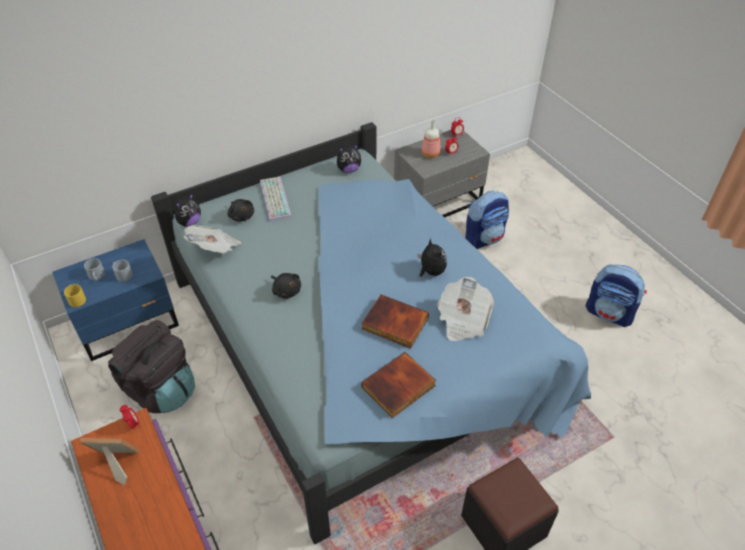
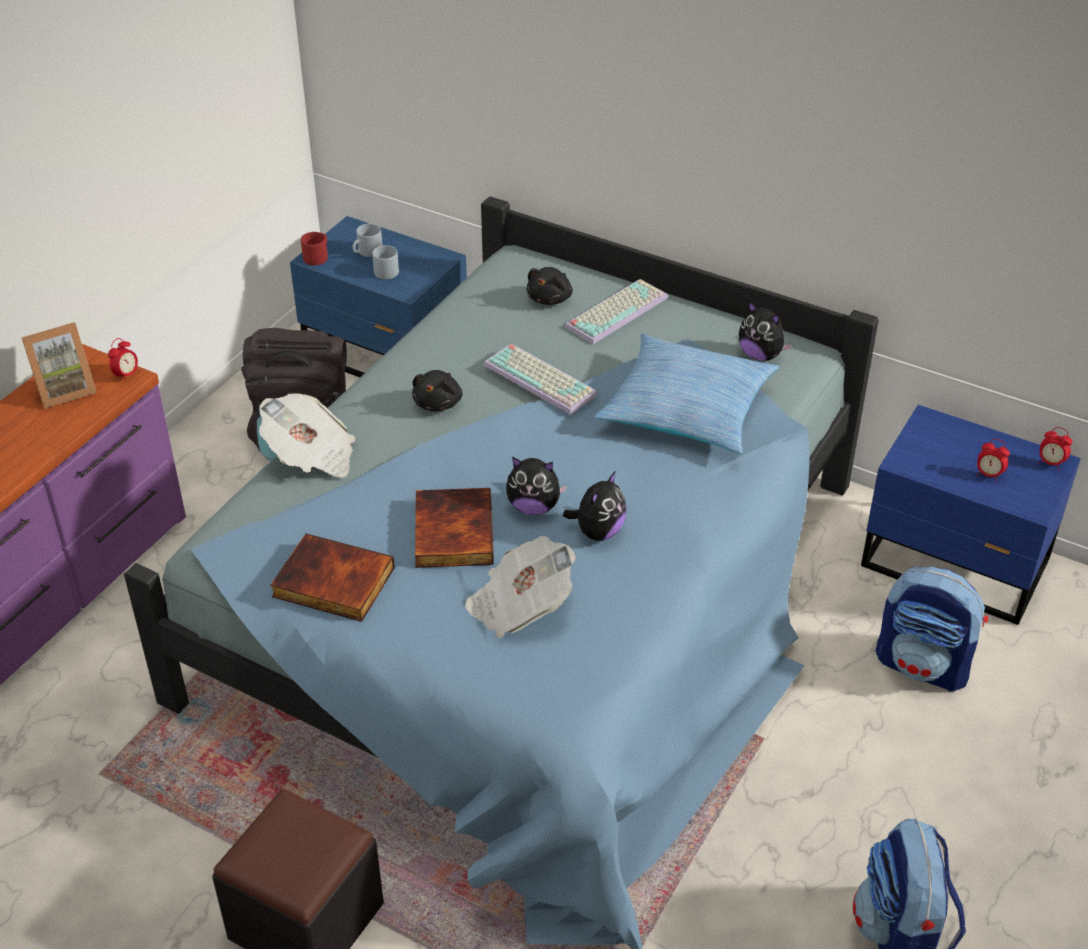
camera: 60 degrees right, 5 degrees down
yellow mug [64,284,86,307] -> red mug [301,232,328,265]
picture frame [80,438,139,485] -> picture frame turned 90 degrees clockwise [22,322,97,409]
plush toy [172,193,201,227] -> plush toy moved to [506,457,567,515]
newspaper [184,225,242,254] -> newspaper moved to [259,393,355,478]
grey nightstand [394,130,490,217] -> blue nightstand [861,405,1081,625]
bottle [421,120,441,158] -> none
none -> keyboard [484,344,598,415]
none -> pillow [594,334,780,454]

